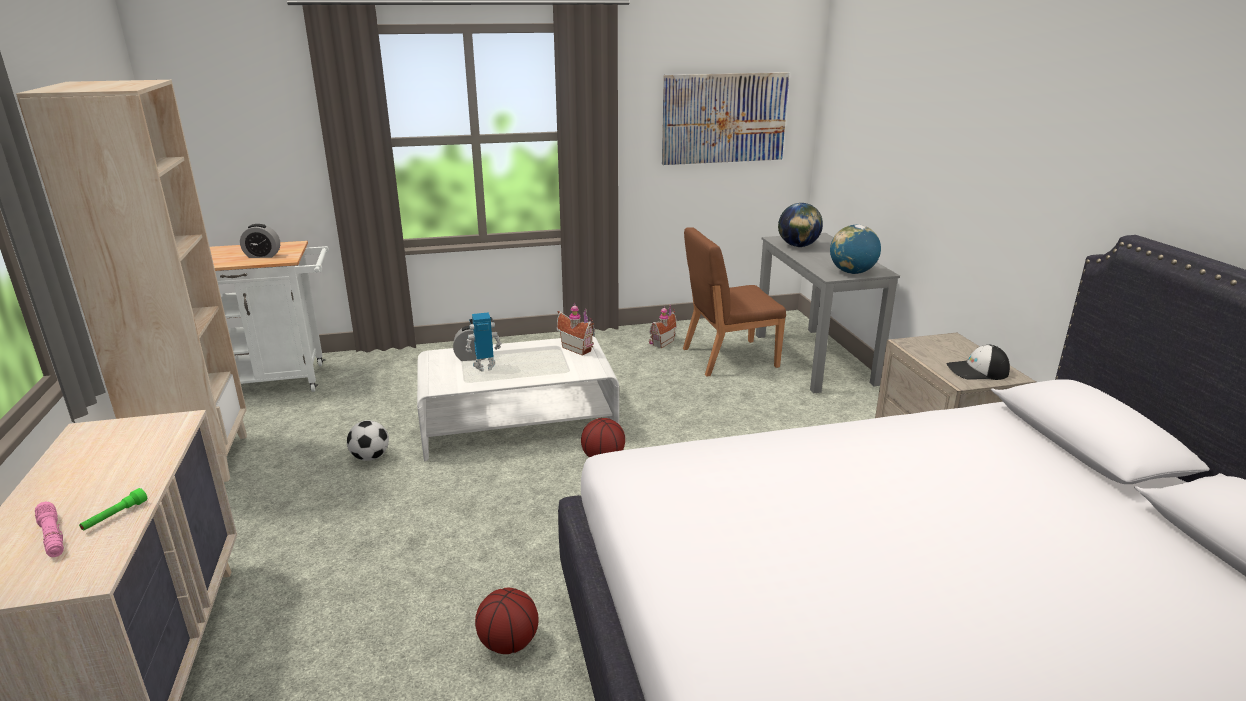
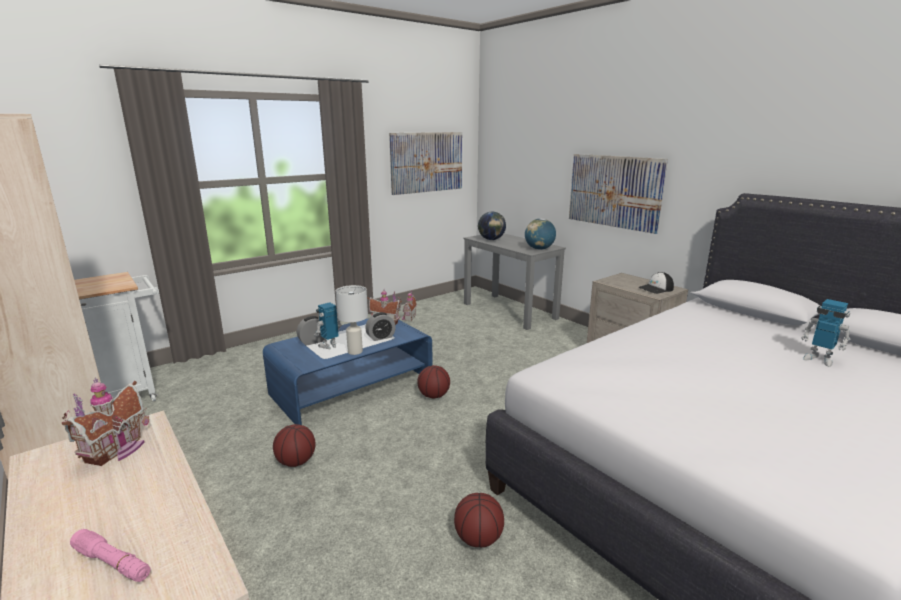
camera: 25 degrees left, 5 degrees down
green flashlight [79,488,147,530] -> none
alarm clock [240,224,280,258] -> alarm clock moved to [365,312,396,341]
football [347,420,389,461] -> none
white coffee table [417,336,619,461] -> blue coffee table [263,318,433,425]
brown chair [683,227,786,377] -> none
none -> toy house [62,378,149,466]
none -> basketball [273,424,316,467]
none -> white table lamp [335,285,368,355]
none -> picture [569,154,668,234]
none -> toy robot [801,299,850,367]

